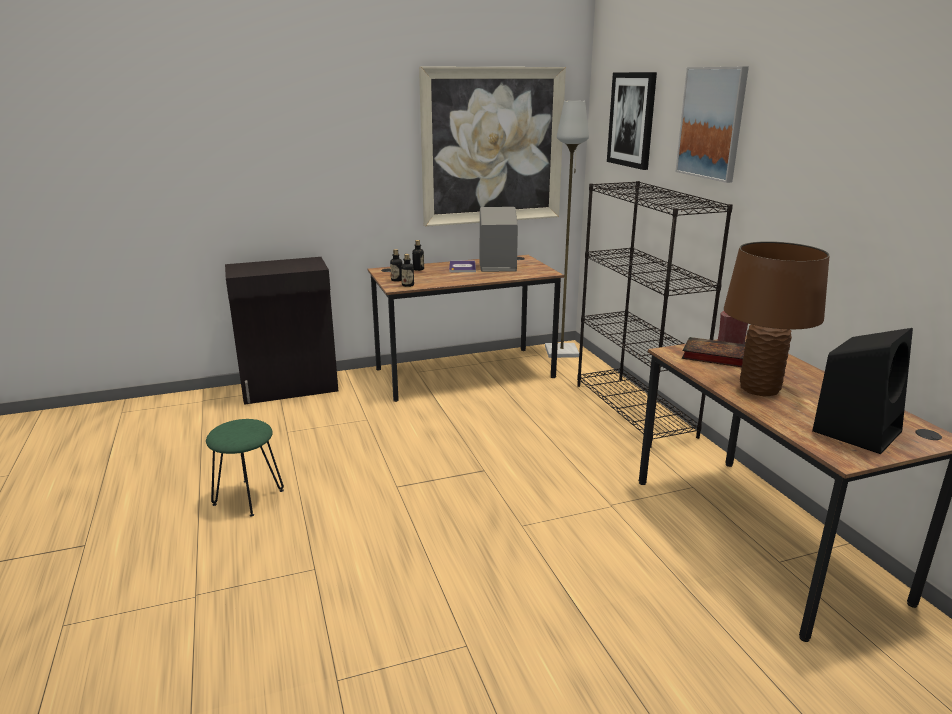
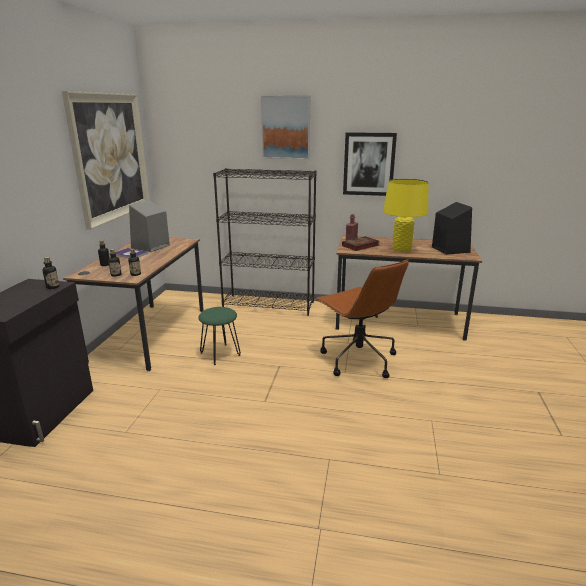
camera: 60 degrees left, 0 degrees up
green stool [206,419,284,517] -> green stool moved to [198,307,241,365]
grey floor lamp [545,101,589,358] -> none
picture [607,72,657,170] -> picture moved to [343,132,397,196]
brown table lamp [724,241,830,396] -> yellow table lamp [383,179,428,252]
none -> bottle [42,257,60,289]
none -> brown office chair [315,259,409,378]

